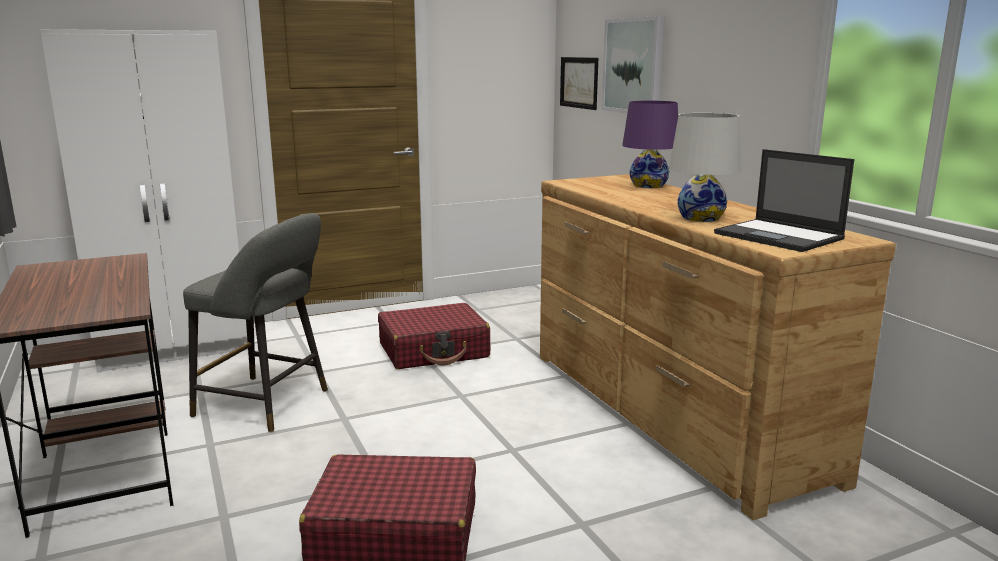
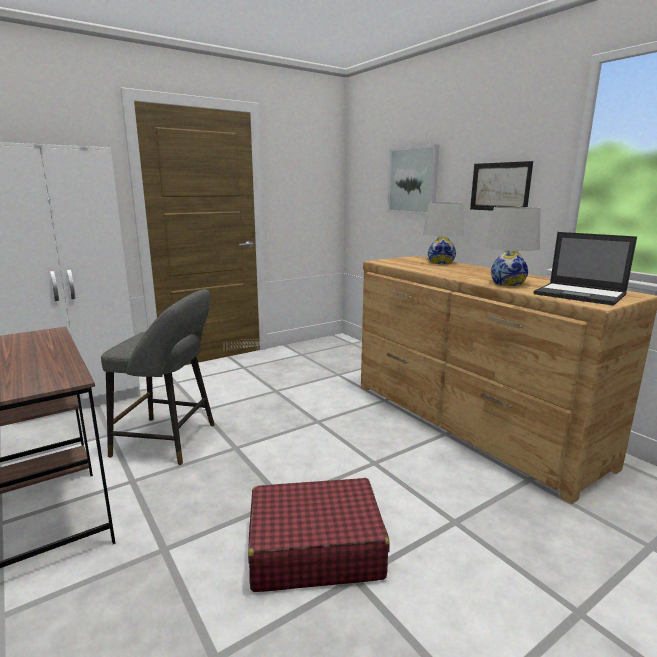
camera: 10 degrees left, 0 degrees up
red suitcase [378,303,491,369] -> none
picture [560,57,598,110] -> picture moved to [470,161,533,211]
purple table lamp [622,101,678,188] -> white table lamp [423,202,464,264]

